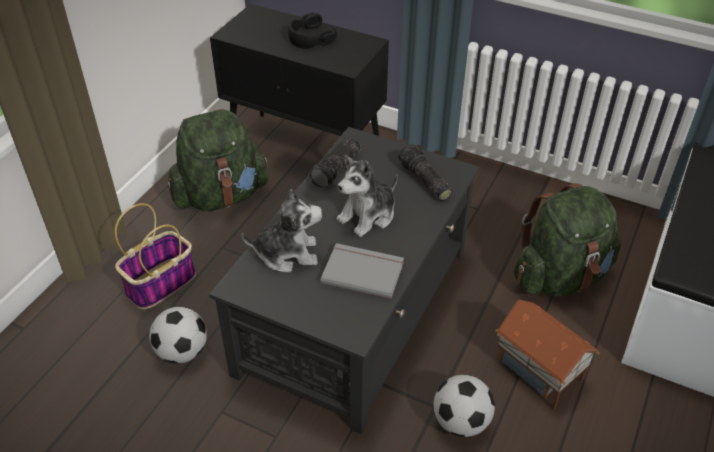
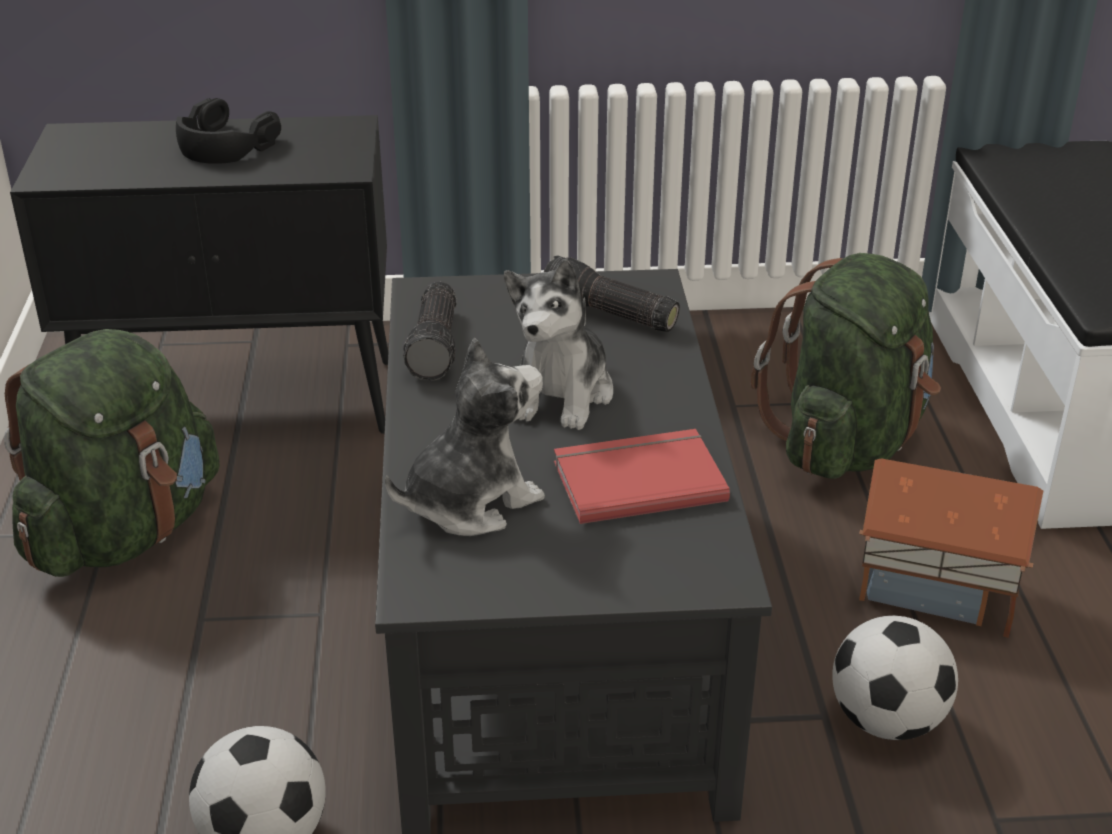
camera: 30 degrees left, 10 degrees down
basket [114,203,196,309] -> none
grey book [321,243,404,299] -> red book [554,429,730,524]

